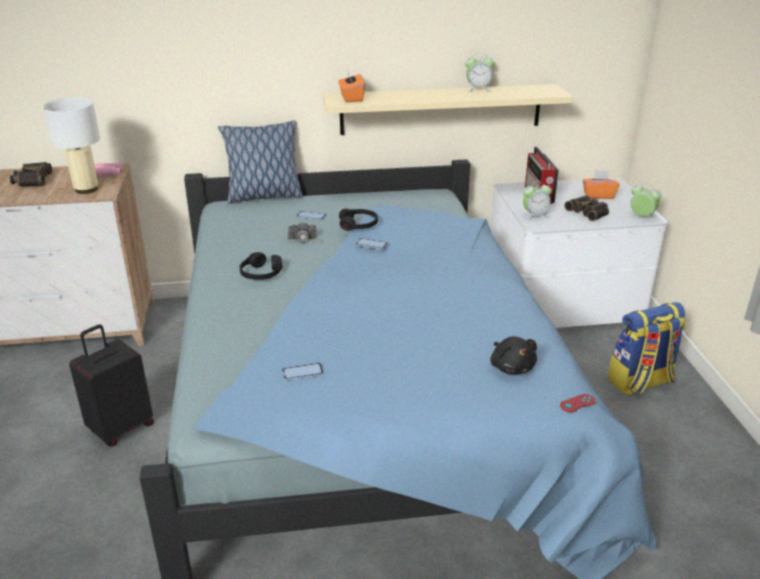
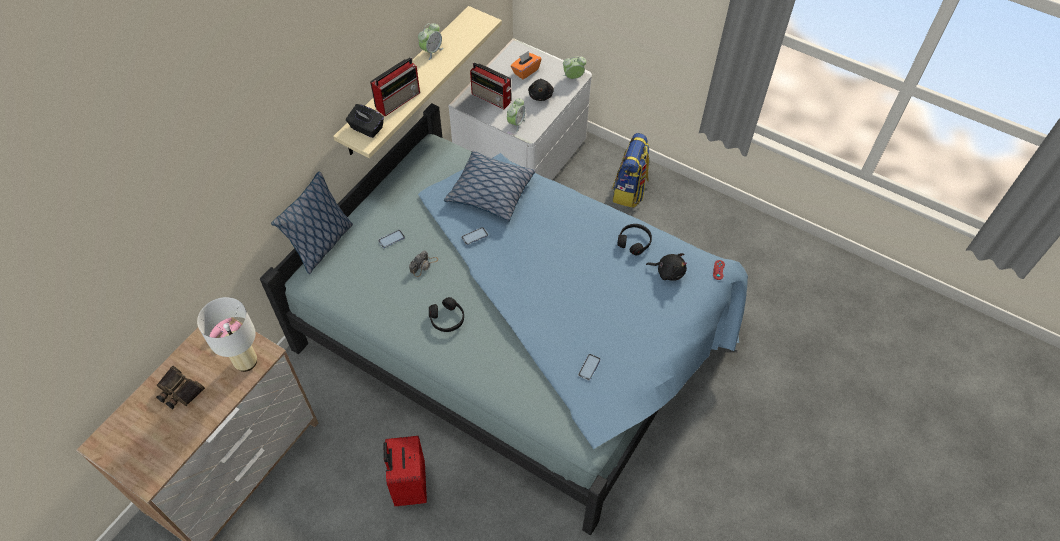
camera: 50 degrees left, 25 degrees up
black suitcase [69,324,154,446] -> red suitcase [383,436,427,506]
orange tissue box [339,70,365,102] -> black tissue box [346,104,384,138]
black headphones [339,208,378,231] -> black headphones moved to [617,224,652,255]
binoculars [564,195,609,221] -> black plush toy [528,78,554,101]
none -> radio [370,57,420,116]
none -> pillow [444,151,536,221]

